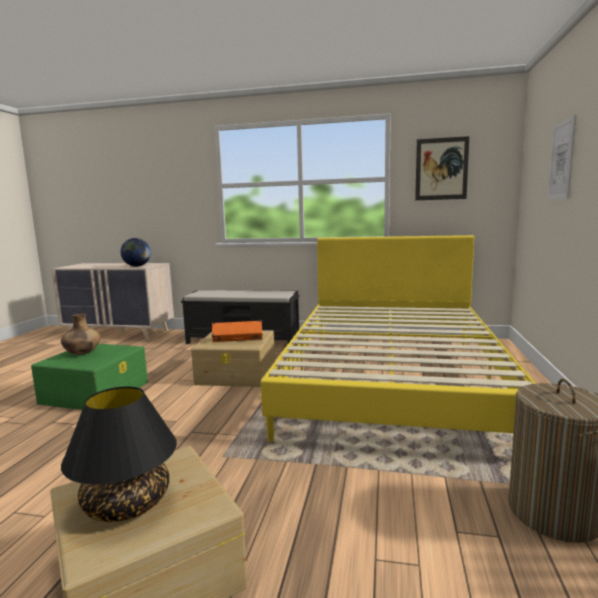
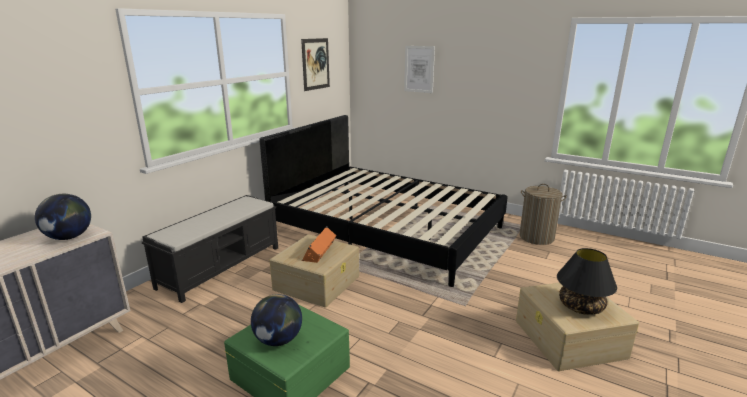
camera: 70 degrees left, 10 degrees up
brown vase [61,314,100,355] -> globe [251,294,302,346]
yellow bed [261,235,536,442] -> black bed [259,115,508,287]

